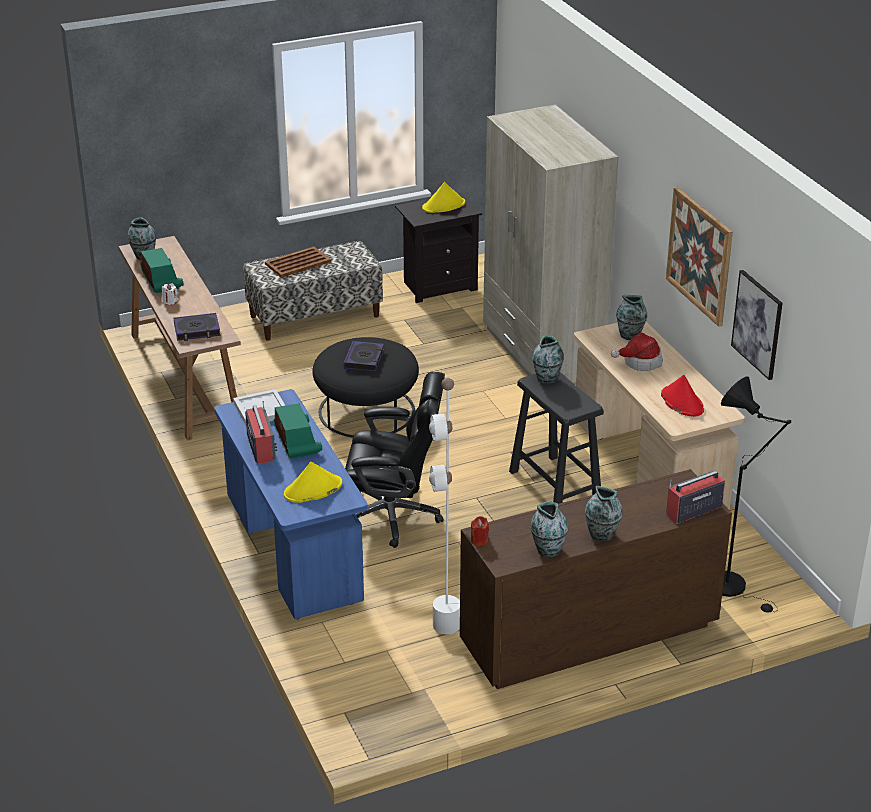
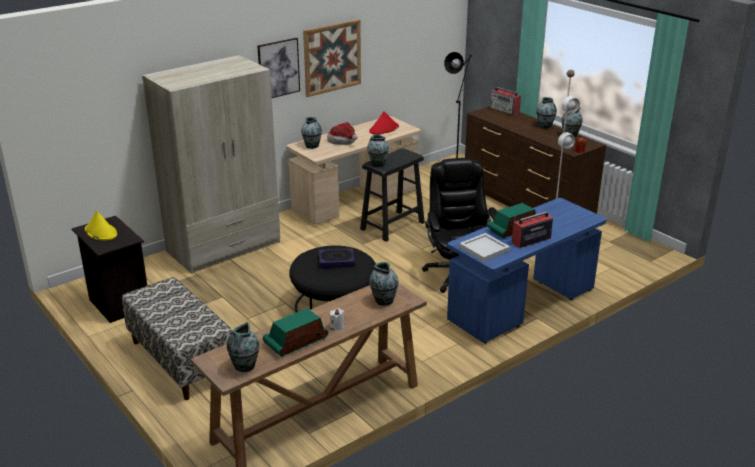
camera: 105 degrees left, 5 degrees down
book [174,313,220,341] -> vase [369,262,399,306]
brown tray [265,247,331,278] -> none
yellow hat [284,462,342,503] -> none
picture [731,270,783,380] -> picture moved to [257,38,300,98]

